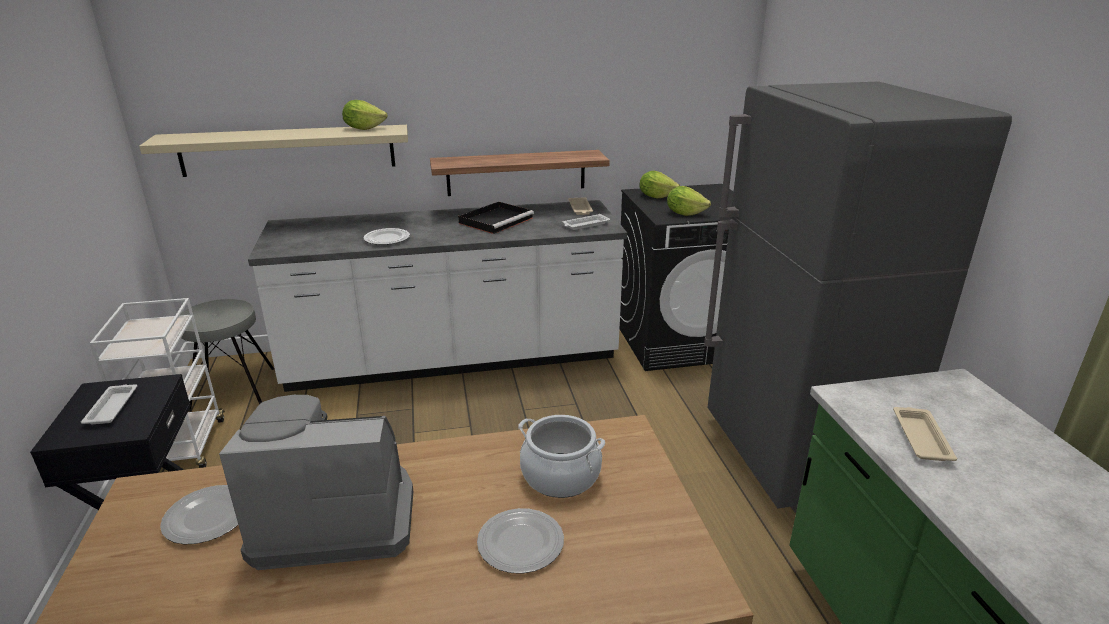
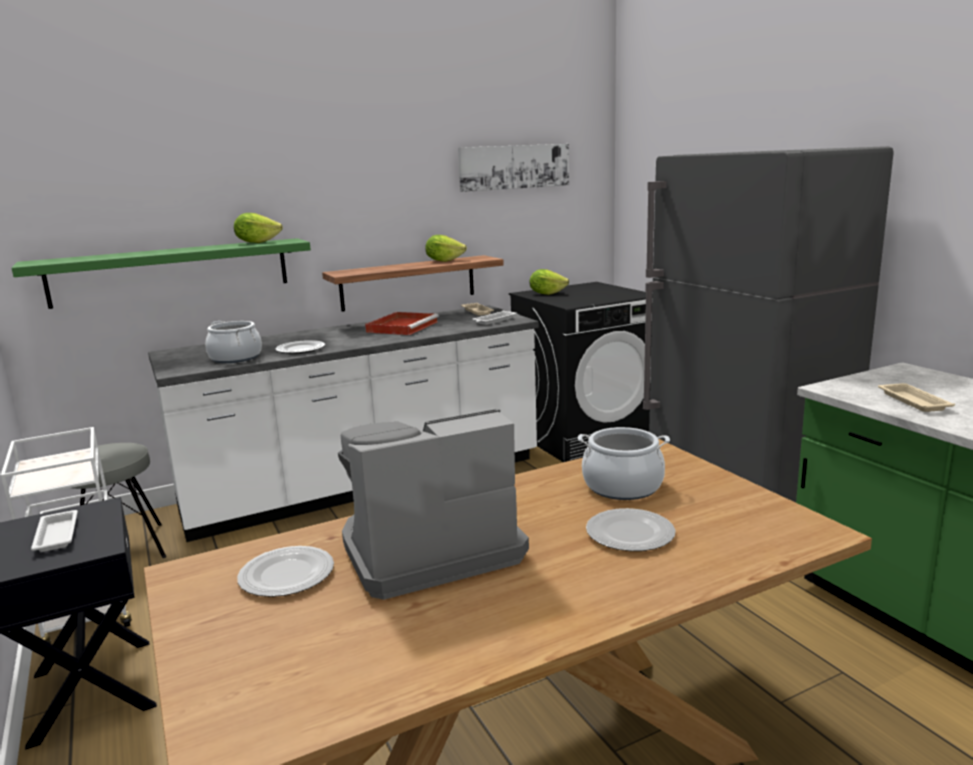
camera: 15 degrees left, 10 degrees down
beige shelf [139,125,408,177] -> green shelf [12,238,311,309]
black tray [458,202,534,234] -> red tray [365,312,439,335]
lettuce [667,186,711,216] -> lettuce moved to [425,235,467,262]
none -> cooking pot [205,321,262,363]
none -> picture [458,144,569,192]

